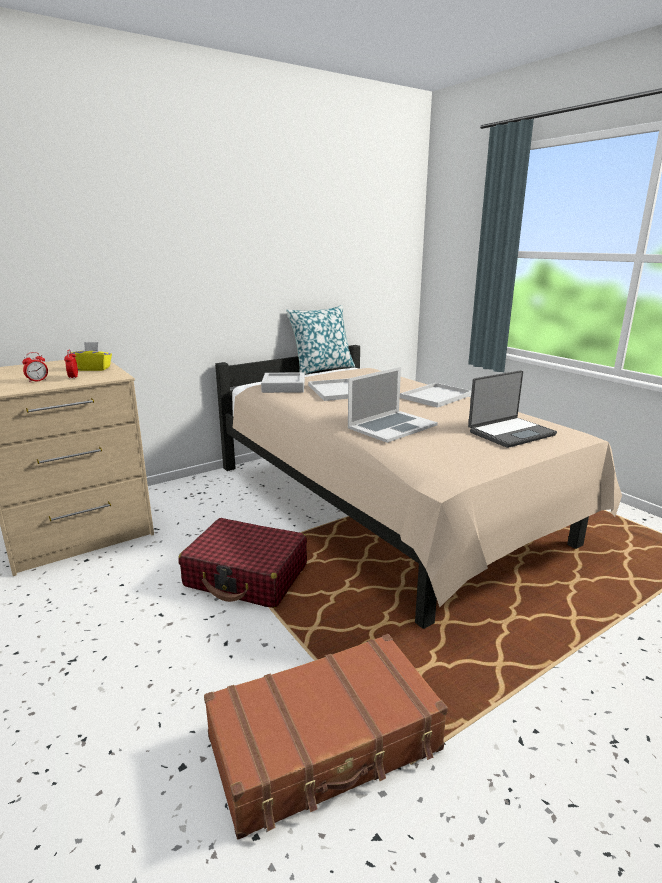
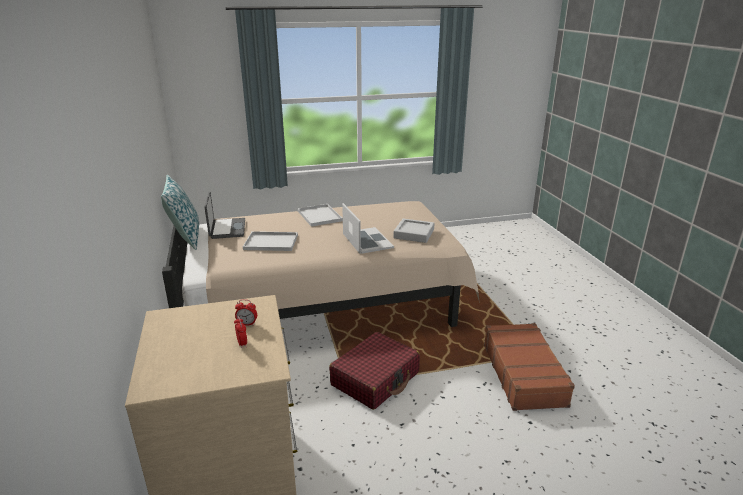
camera: 70 degrees left, 5 degrees up
yellow tissue box [71,342,112,371] -> none
grey tray [261,372,305,393] -> grey tray moved to [393,218,435,243]
laptop [468,370,557,448] -> laptop moved to [204,191,245,239]

